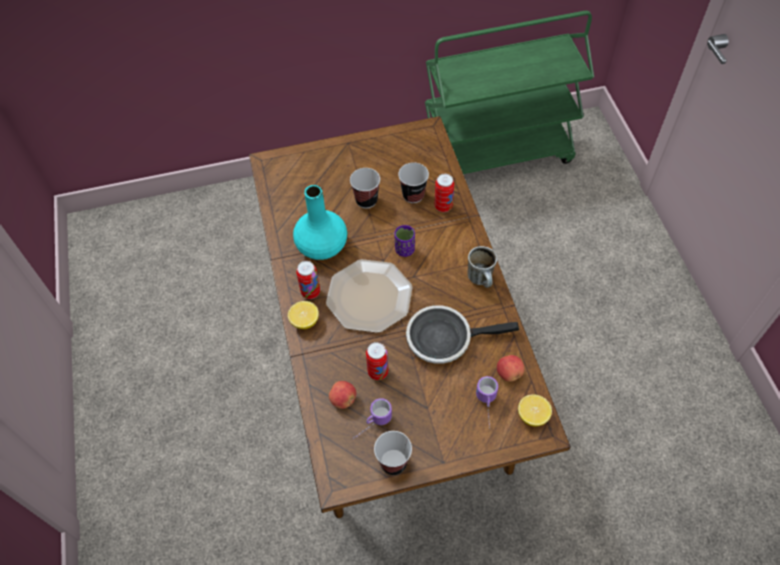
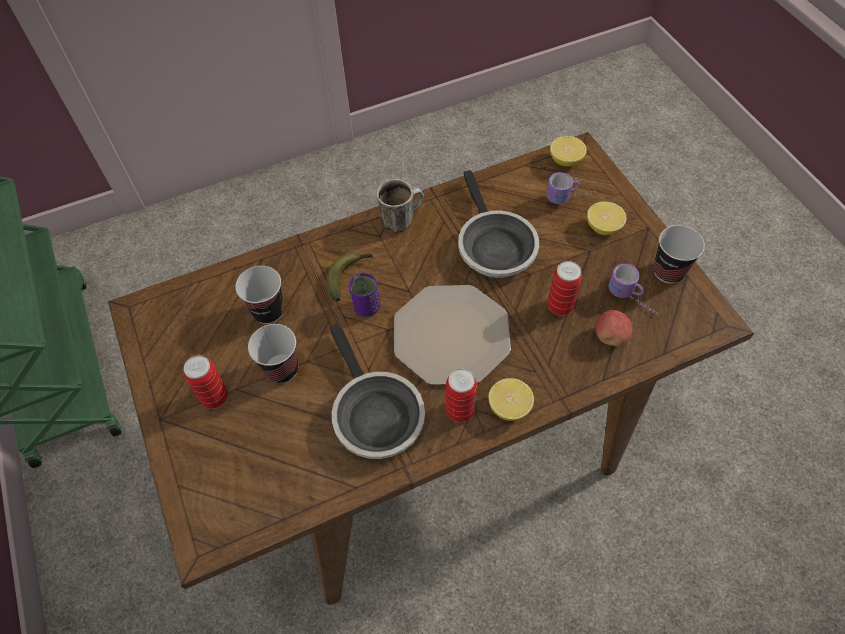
camera: 100 degrees left, 0 degrees up
turquoise vase [293,185,347,260] -> frying pan [330,324,425,459]
can [434,174,454,212] -> can moved to [184,355,228,409]
apple [497,355,524,382] -> none
none -> banana [327,252,373,301]
none -> lemon [587,202,626,235]

